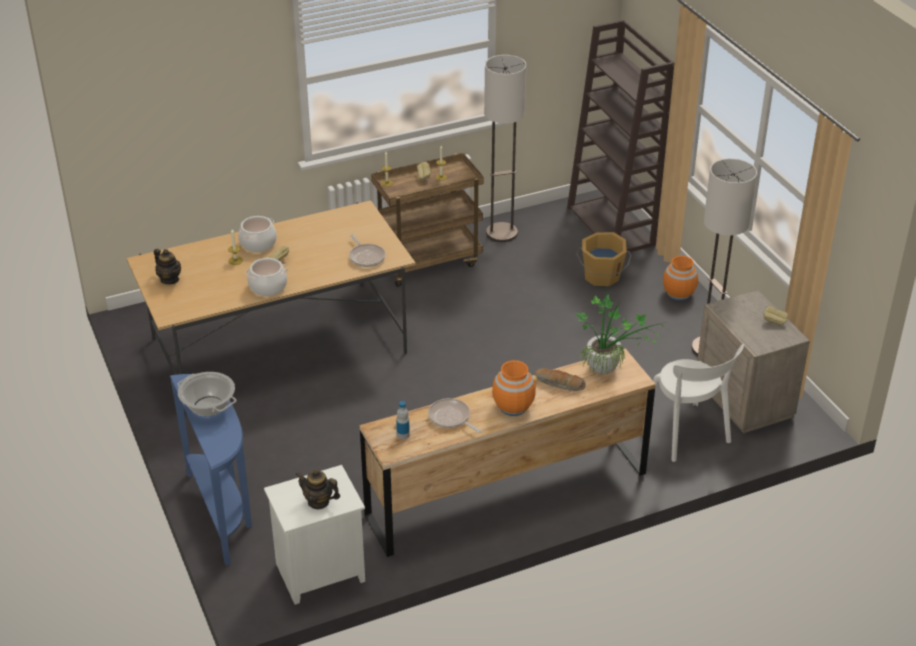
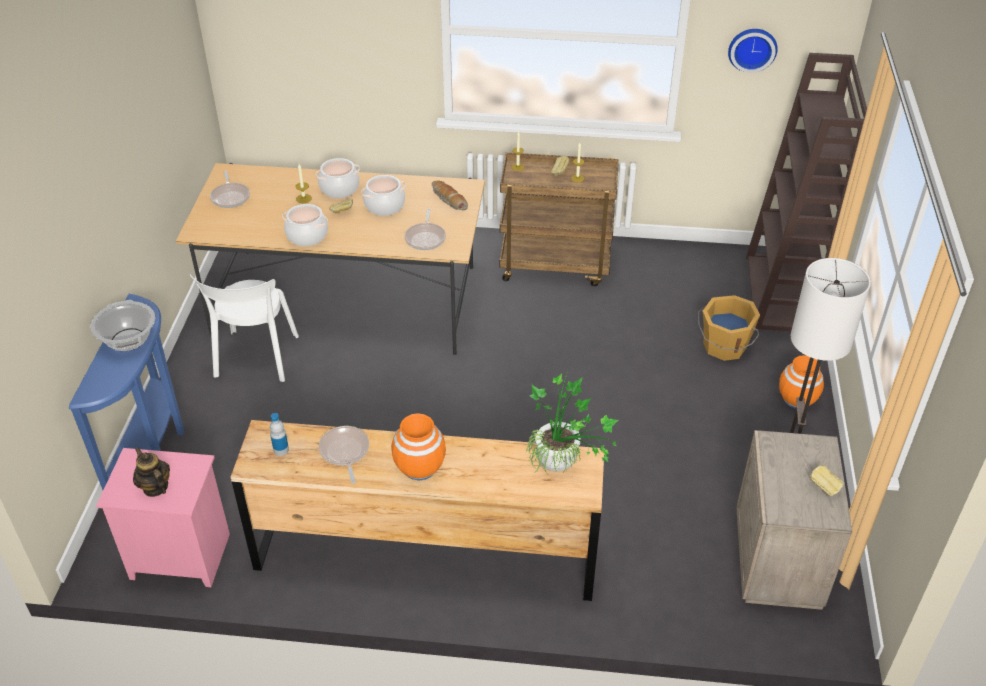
camera: 30 degrees right, 5 degrees up
teapot [154,249,181,284] -> frying pan [210,171,250,208]
white nightstand [264,465,365,605] -> pink nightstand [96,448,230,587]
floor lamp [484,55,526,242] -> none
bread [535,368,586,391] -> bread moved to [432,180,468,210]
white chair [653,344,744,462] -> white chair moved to [190,274,299,382]
none -> cooking pot [361,175,406,216]
none -> wall clock [728,29,778,73]

